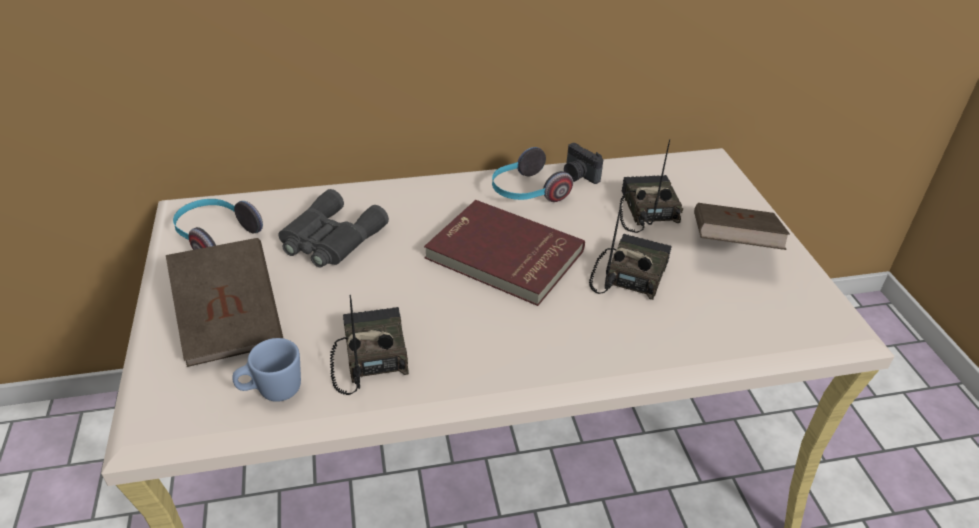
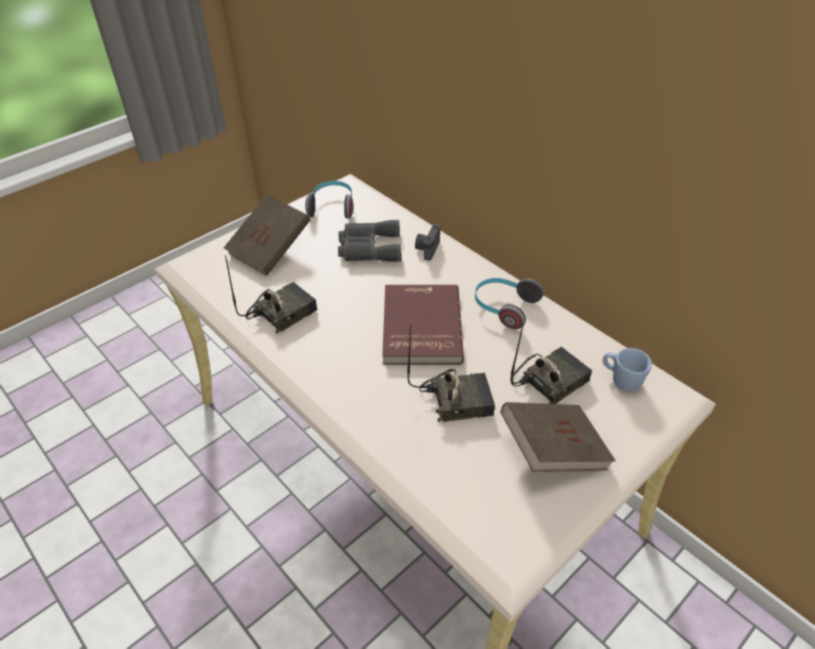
camera: 60 degrees right, 5 degrees up
blue mug [232,338,301,402] -> blue mug moved to [603,348,652,392]
camera [564,143,603,184] -> camera moved to [415,224,440,261]

